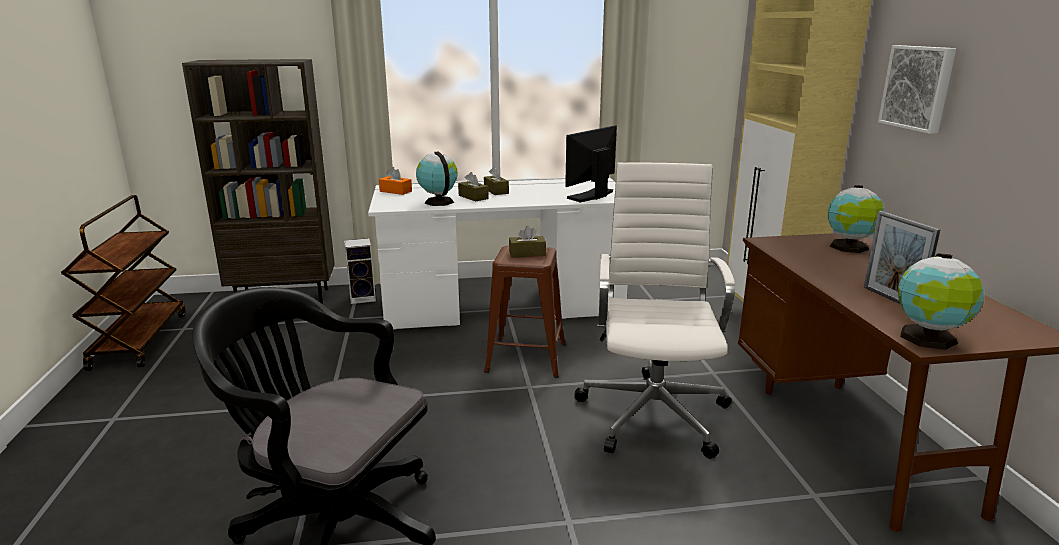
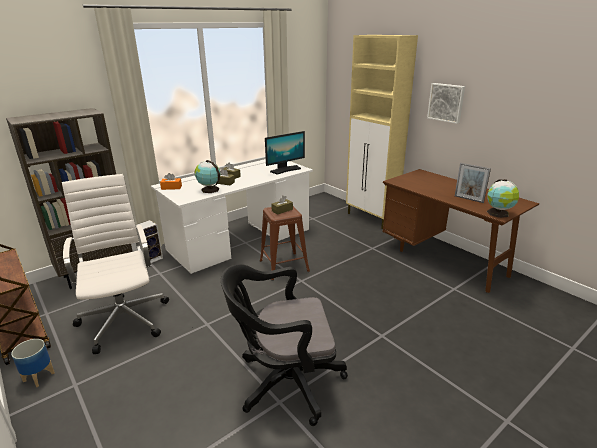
camera: 30 degrees left, 5 degrees up
monitor [565,125,617,202] -> monitor turned 135 degrees counterclockwise [265,131,305,175]
white office chair [575,163,735,459] -> white office chair moved to [62,174,169,354]
globe [828,185,884,253] -> none
none -> planter [11,339,55,387]

